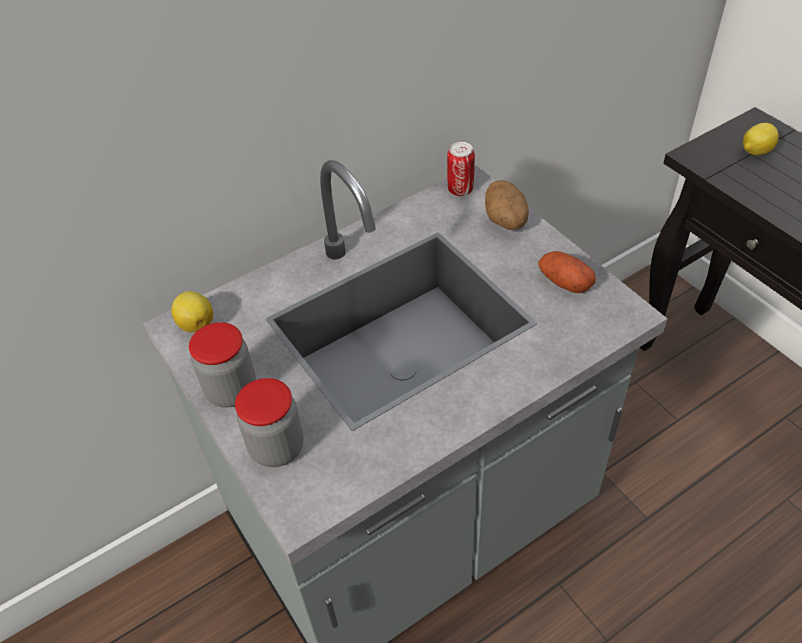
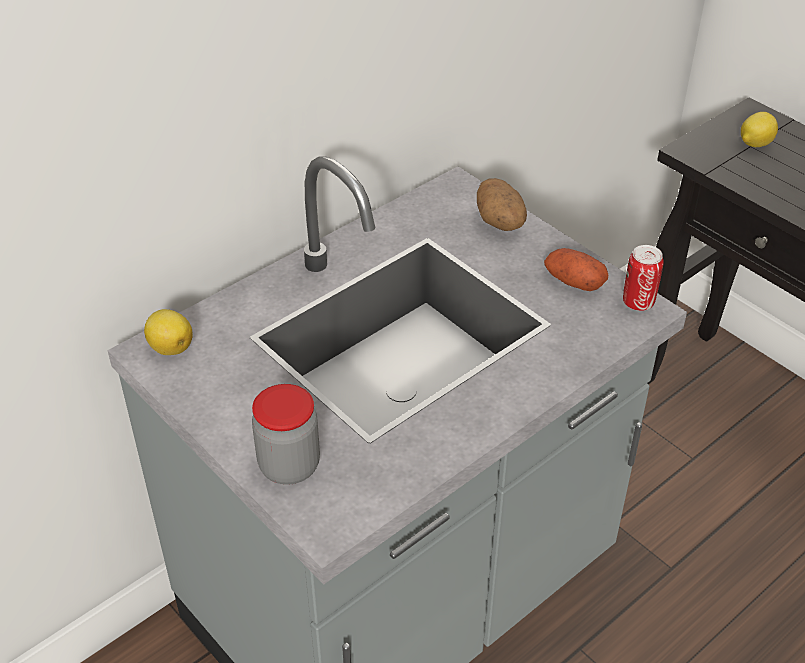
camera: 10 degrees left, 5 degrees down
jar [189,322,256,408] -> none
can [447,142,475,196] -> can moved to [623,245,664,311]

